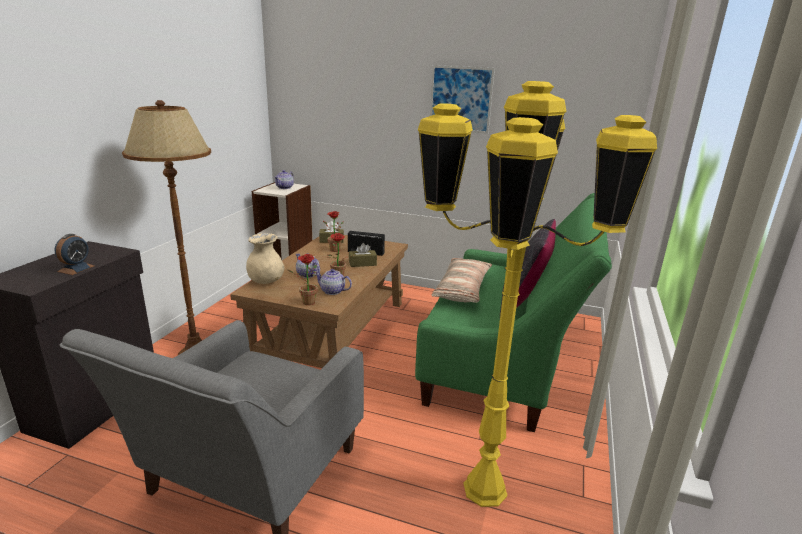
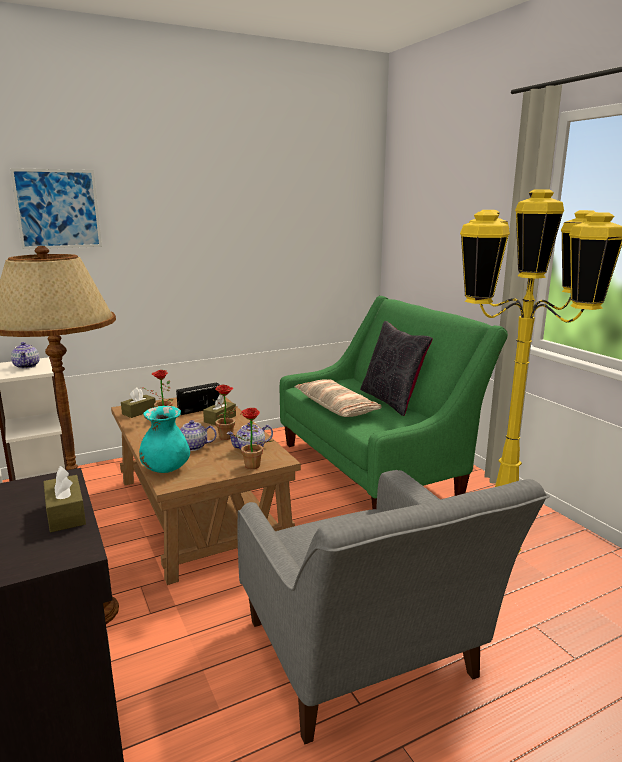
camera: 45 degrees left, 5 degrees down
alarm clock [55,234,94,275] -> brown tissue box [44,466,86,532]
beige vase [246,233,285,284] -> turquoise vase [139,406,190,473]
picture [430,65,495,134] -> picture moved to [10,168,102,249]

